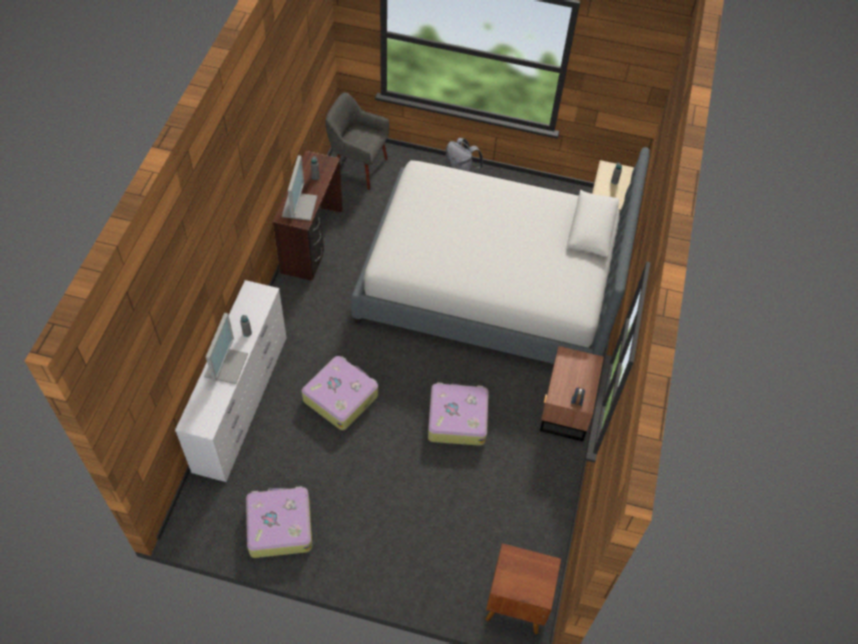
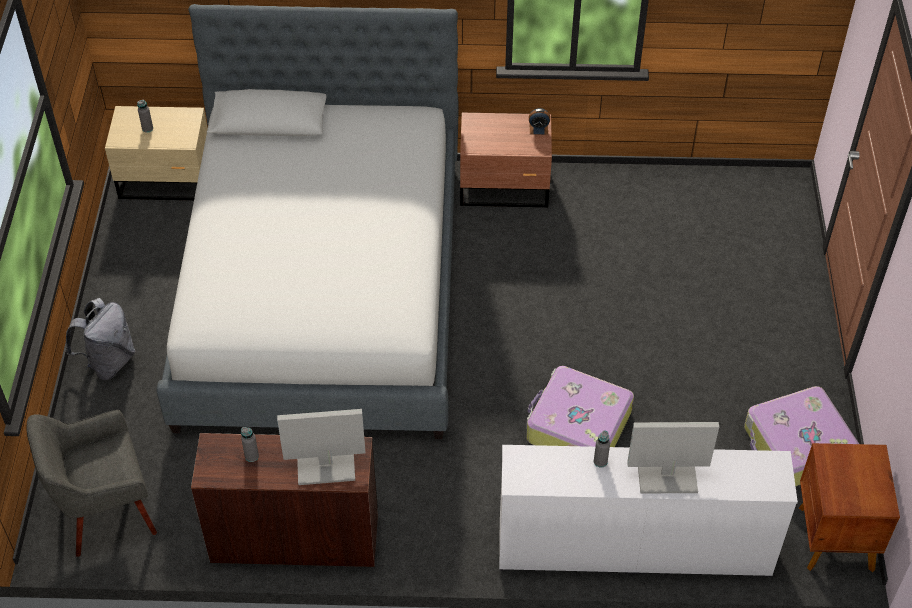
camera: 100 degrees left, 5 degrees down
grey armchair [325,93,390,190] -> grey armchair turned 60 degrees clockwise [27,410,157,557]
suitcase [428,382,489,446] -> none
brown nightstand [486,543,561,634] -> brown nightstand moved to [799,443,900,572]

